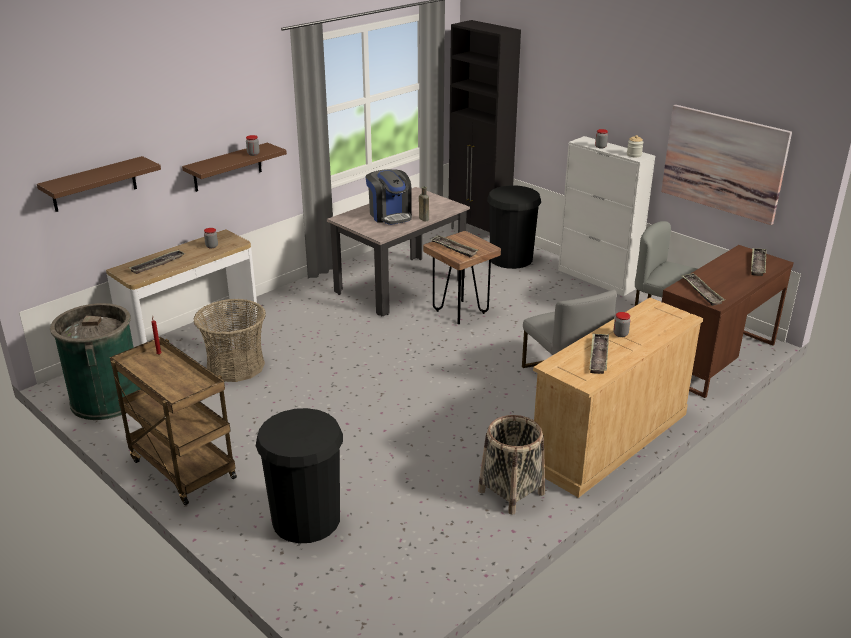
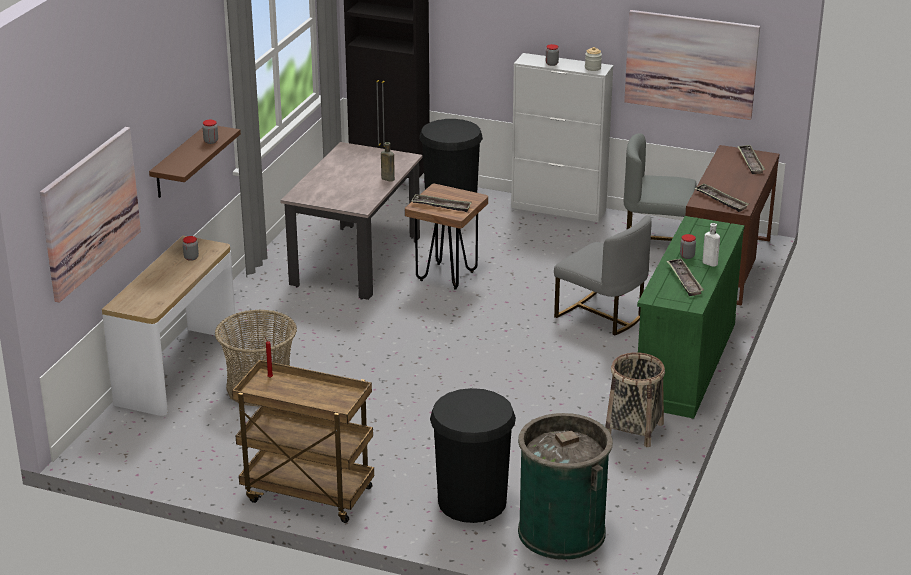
camera: 25 degrees left, 0 degrees up
brown shelf [37,156,161,212] -> picture [40,127,141,303]
green trash can [50,303,140,420] -> green trash can moved to [518,413,613,560]
tray [129,250,185,274] -> none
coffee machine [365,169,412,225] -> none
beige dresser [533,298,703,498] -> green dresser [637,216,745,419]
none -> white bottle [702,223,720,267]

